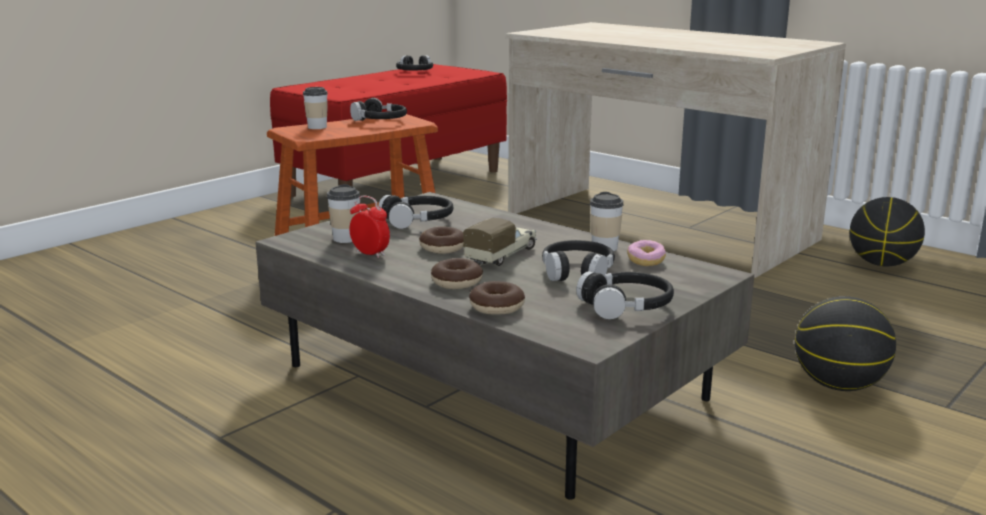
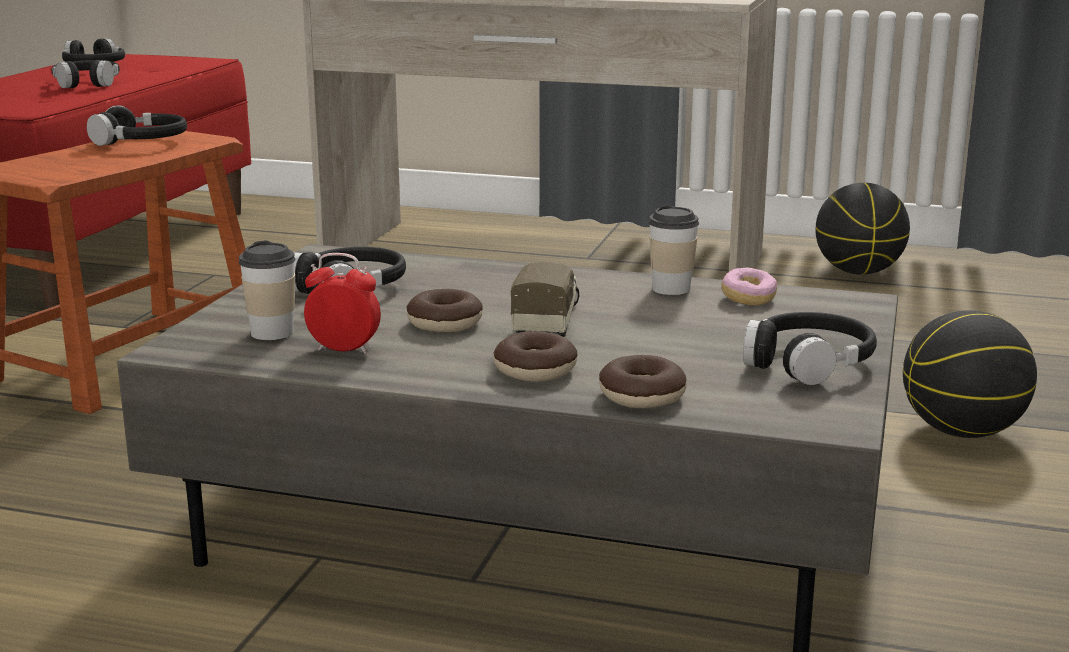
camera: 25 degrees left, 0 degrees up
cup [303,87,328,129] -> none
black headphones [542,240,615,281] -> black headphones moved to [52,60,120,88]

